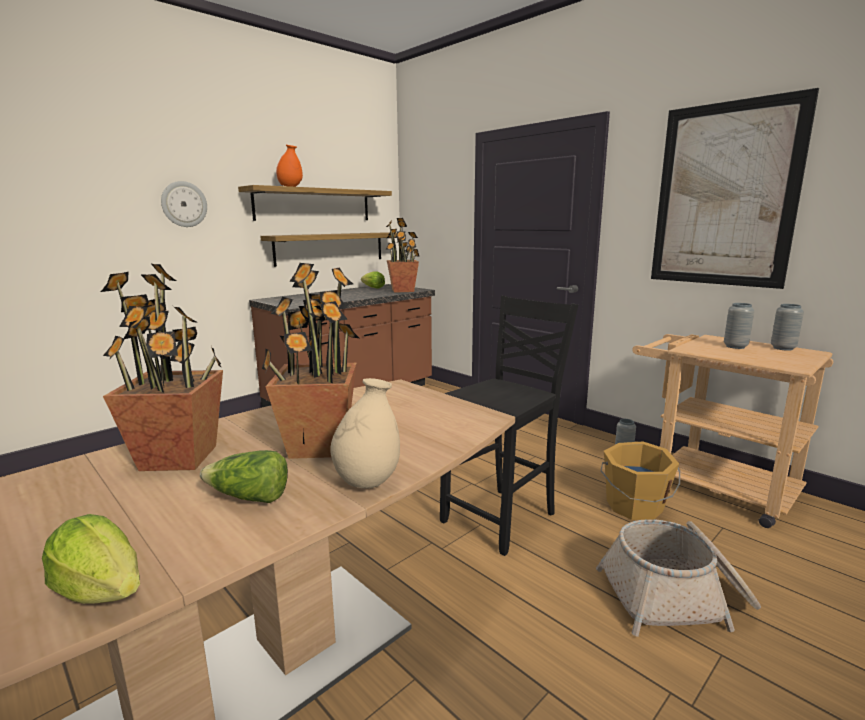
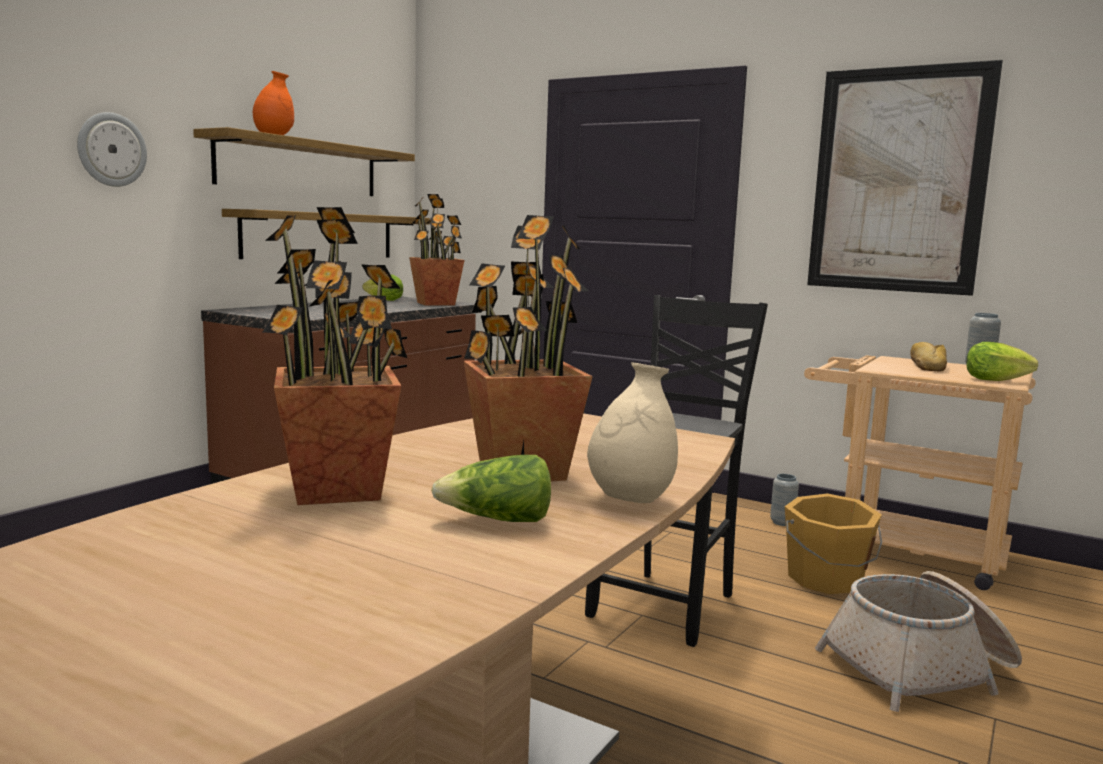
camera: 15 degrees left, 5 degrees down
lettuce [42,514,140,604] -> lettuce moved to [966,342,1038,381]
grey vase [724,303,754,349] -> bread [910,342,947,372]

